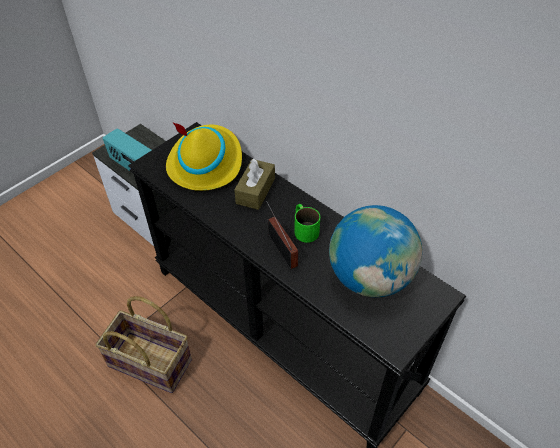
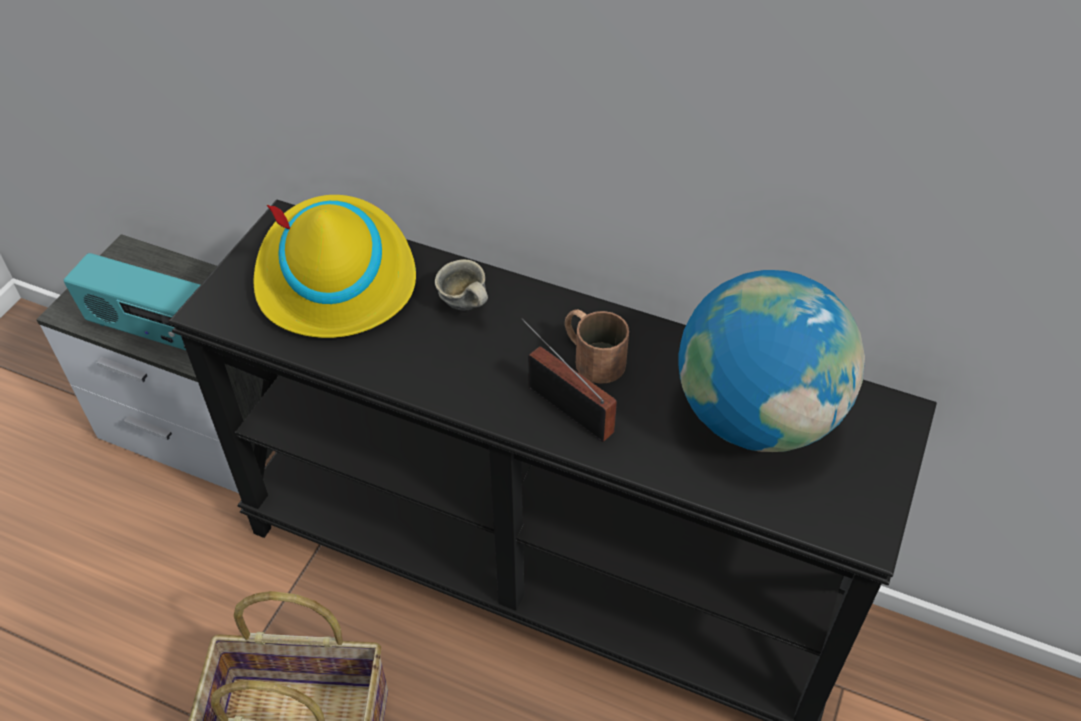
camera: 20 degrees left, 0 degrees up
brown tissue box [234,159,275,210] -> grey mug [435,260,488,311]
green mug [294,204,320,243] -> brown mug [565,309,629,384]

